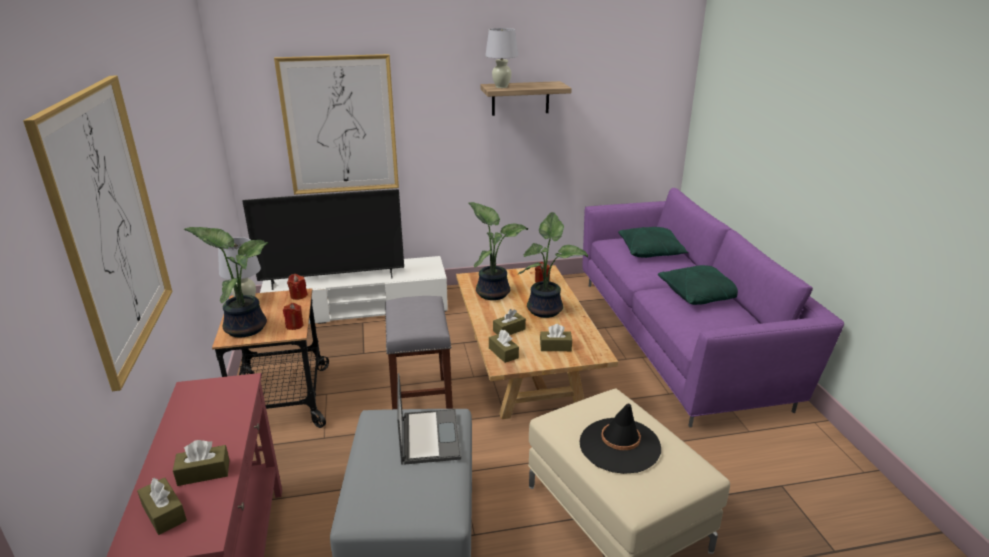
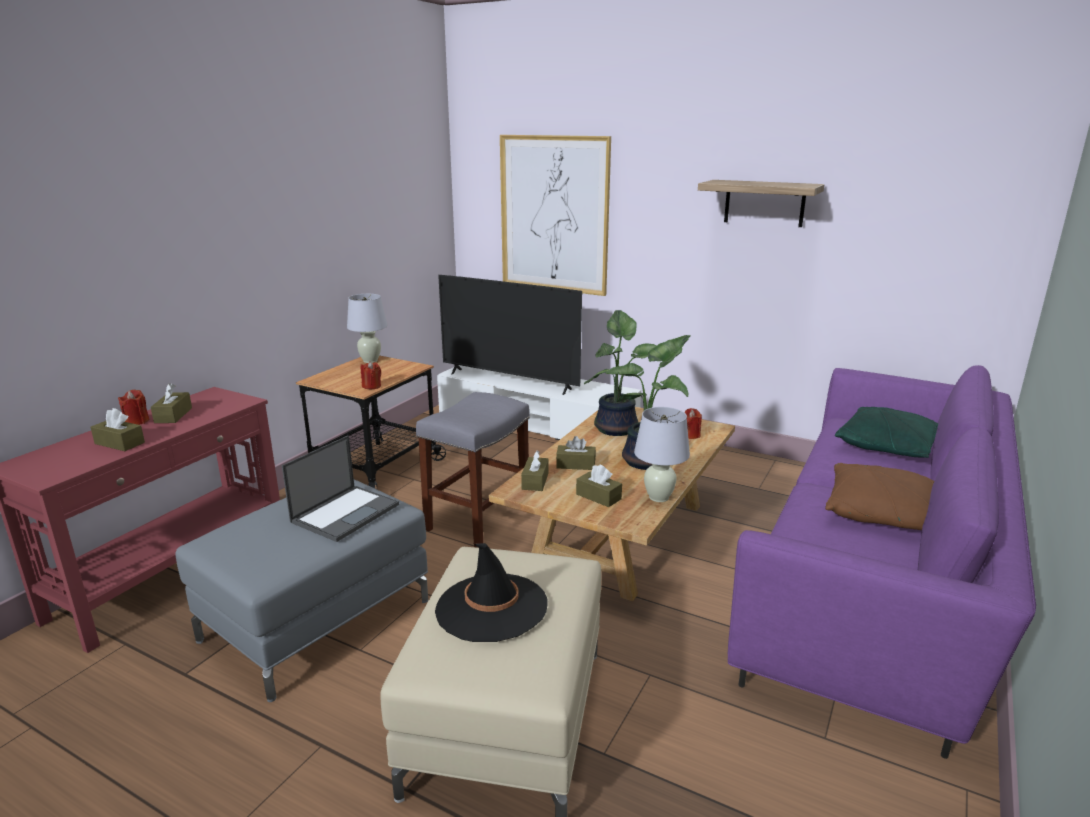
camera: 40 degrees right, 5 degrees down
picture [23,76,172,391] -> none
brown tissue box [137,477,187,535] -> brown tissue box moved to [151,383,192,423]
potted plant [184,227,269,338] -> none
red candle [287,274,308,300] -> red candle moved to [118,390,149,425]
white table lamp [485,28,518,88] -> white table lamp moved to [634,407,690,502]
green pillow [658,265,738,305] -> brown pillow [825,463,934,530]

